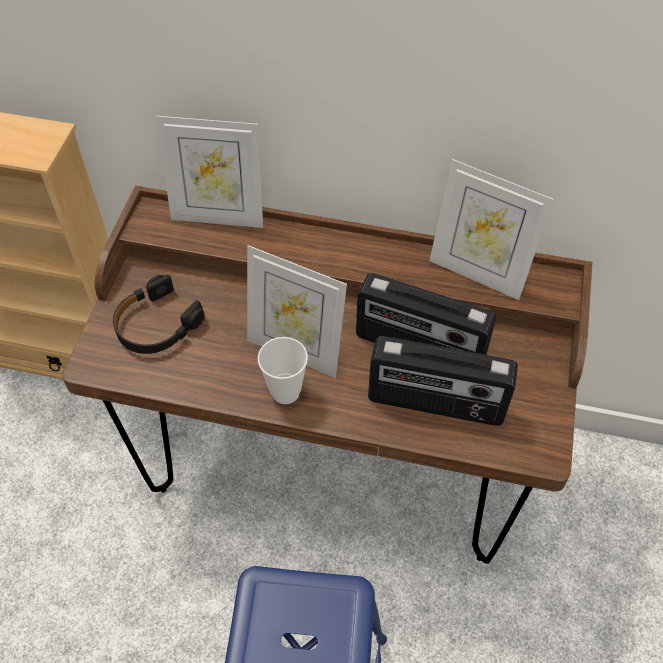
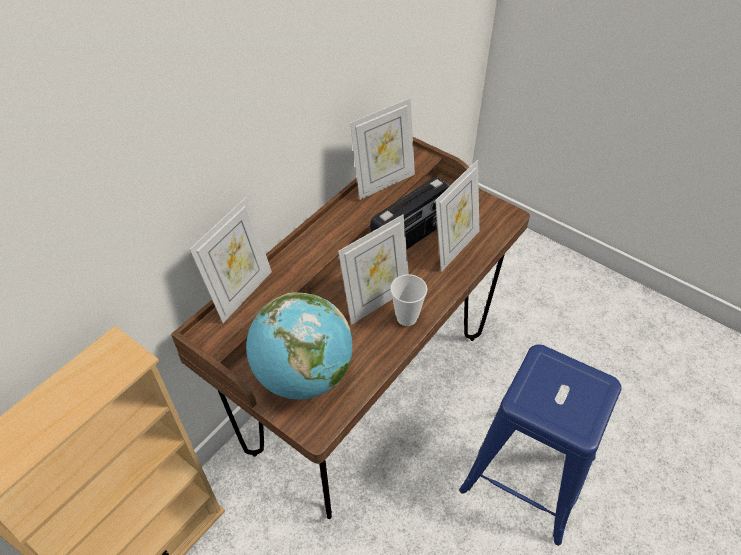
camera: 65 degrees left, 5 degrees down
black headphones [113,275,205,354] -> globe [246,292,352,400]
radio [368,336,518,426] -> picture frame [435,160,479,272]

